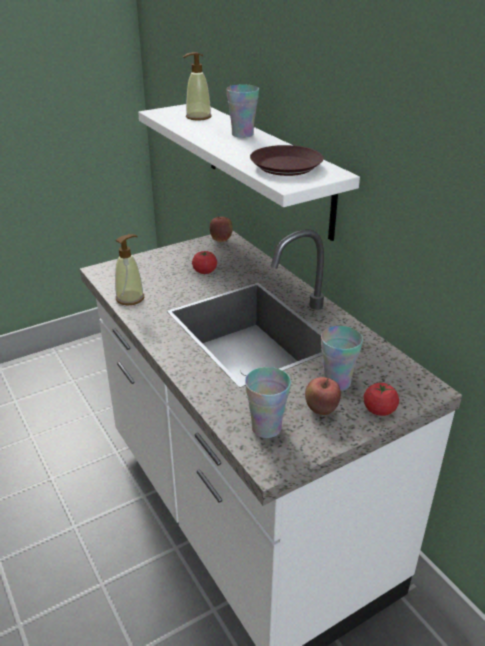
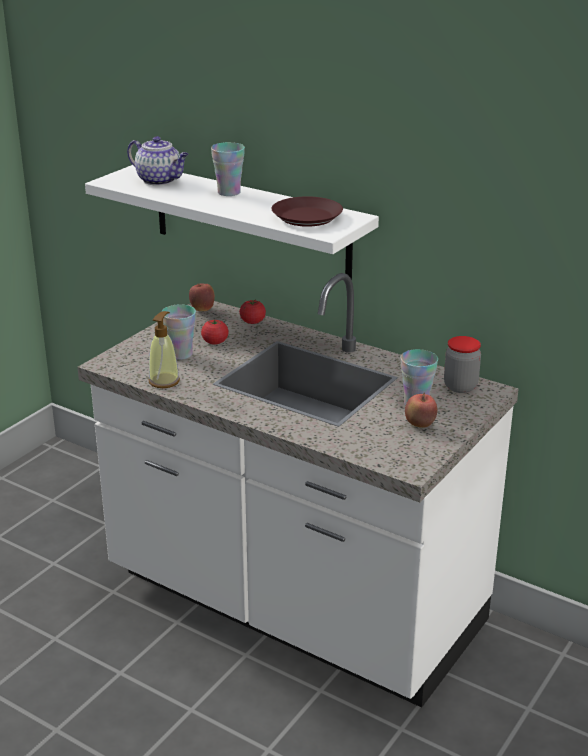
camera: 25 degrees left, 5 degrees down
soap dispenser [183,52,212,121] -> teapot [127,136,189,186]
cup [245,367,291,438] -> cup moved to [161,304,196,360]
tomato [363,383,399,416] -> tomato moved to [239,300,266,324]
none -> jar [444,336,481,393]

